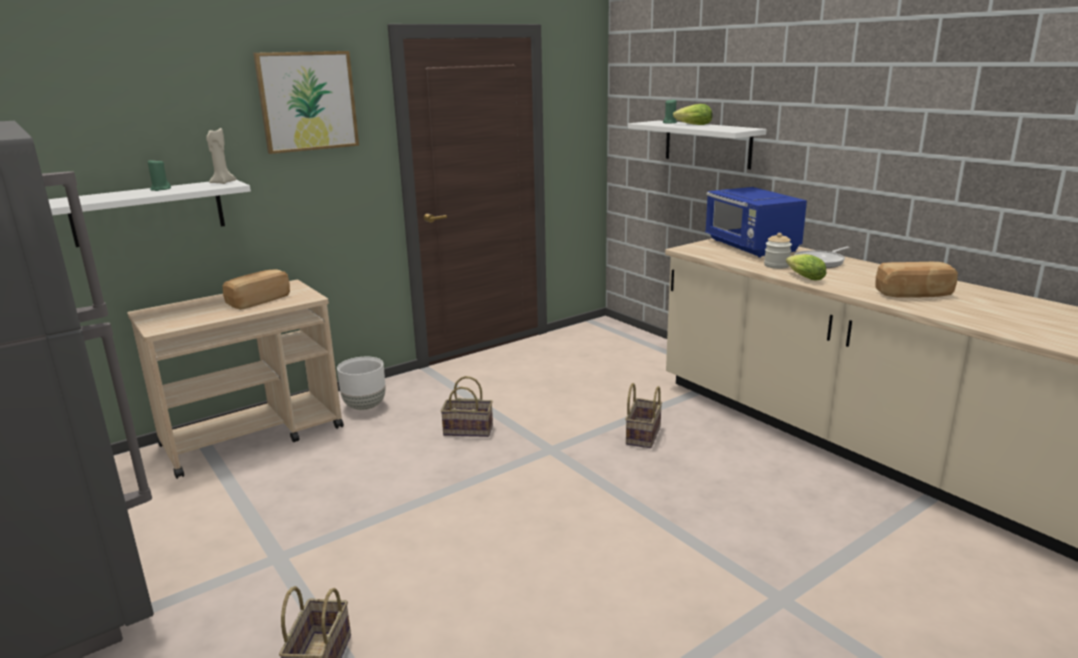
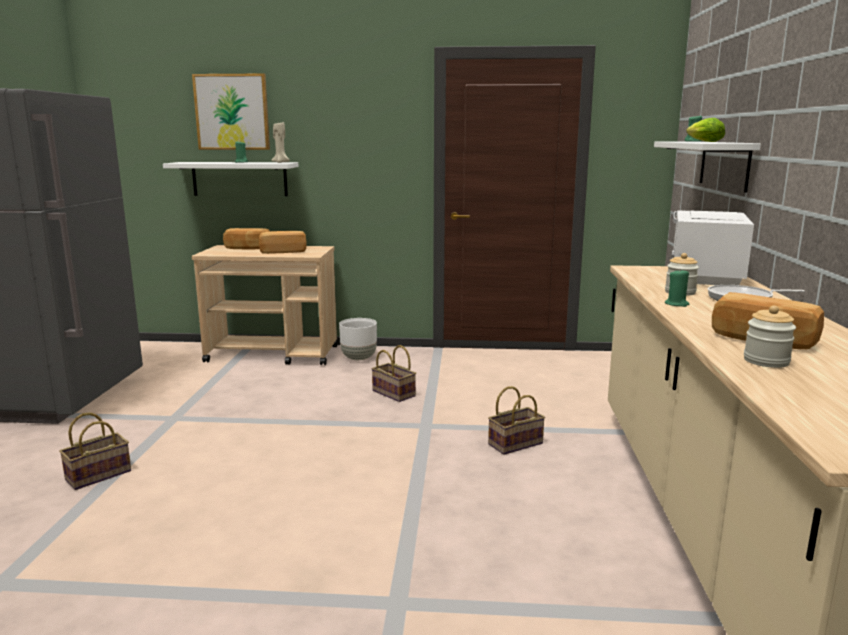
camera: 40 degrees right, 5 degrees down
picture [253,51,359,154] -> picture moved to [192,74,270,150]
blue microwave [705,187,807,257] -> white microwave [671,210,754,285]
lettuce [786,254,827,280] -> green candle [665,268,690,307]
none -> bread [223,228,270,249]
none -> jar [744,306,796,368]

